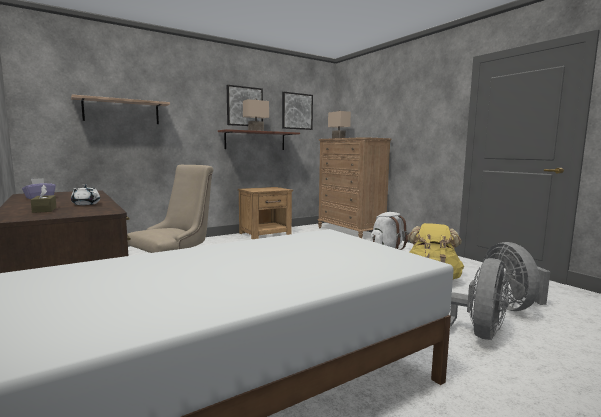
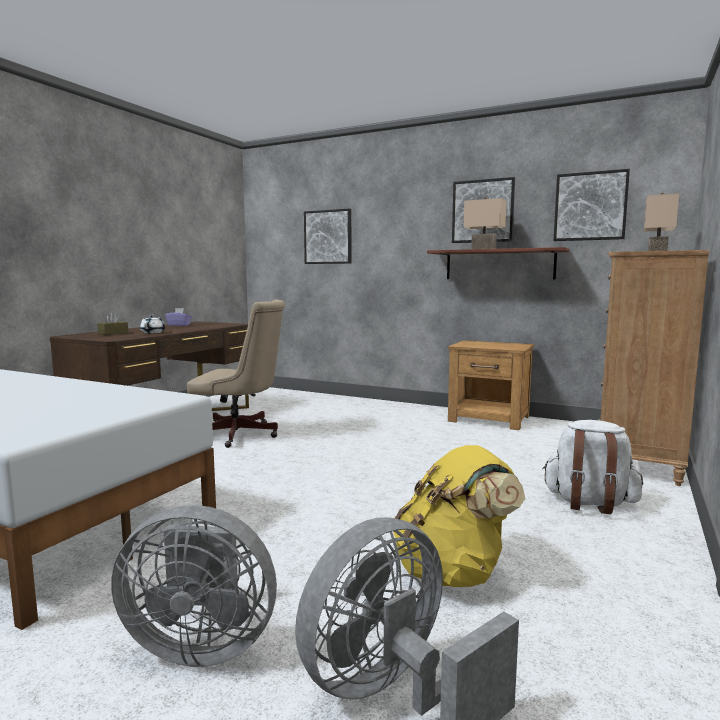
camera: 60 degrees right, 0 degrees up
shelf [71,94,170,124] -> picture [304,209,351,264]

